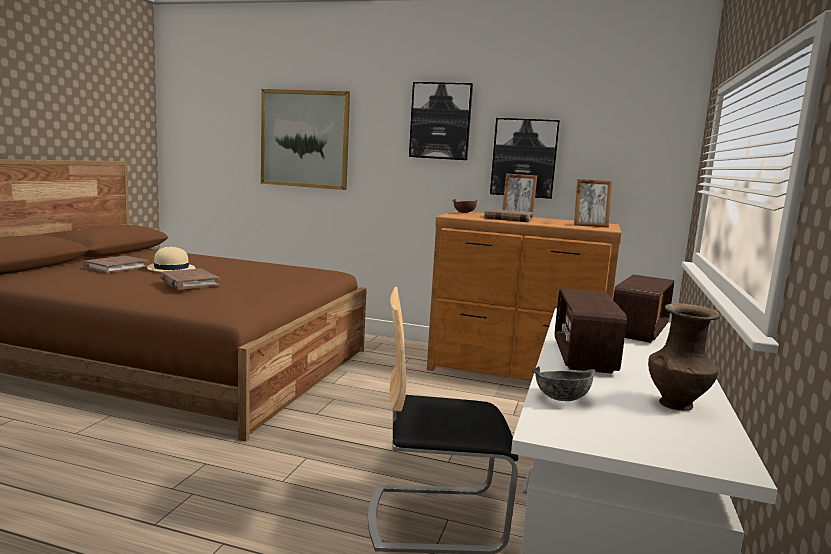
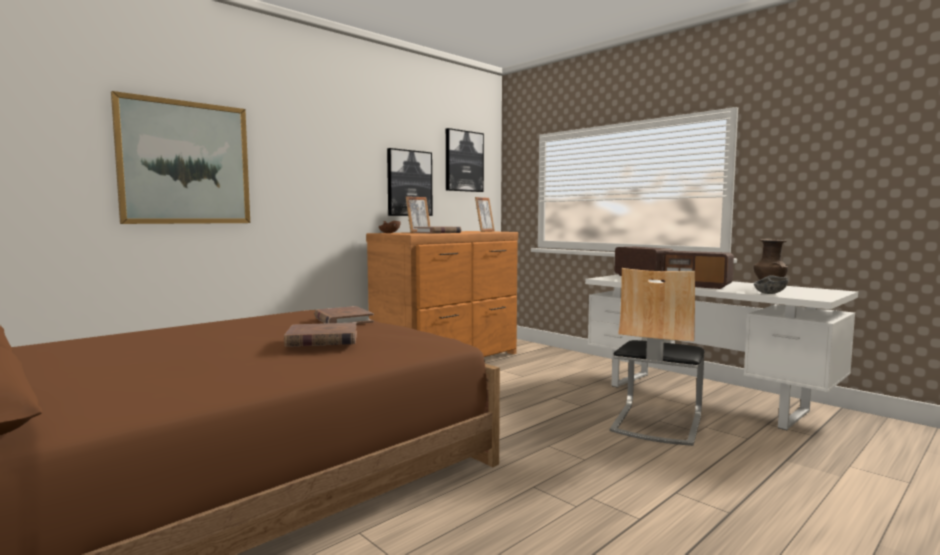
camera: 60 degrees left, 5 degrees down
brown book [84,256,148,273] -> brown book moved to [314,306,374,324]
beige hat [147,246,196,272] -> none
picture [409,82,473,160] -> picture moved to [446,128,484,192]

